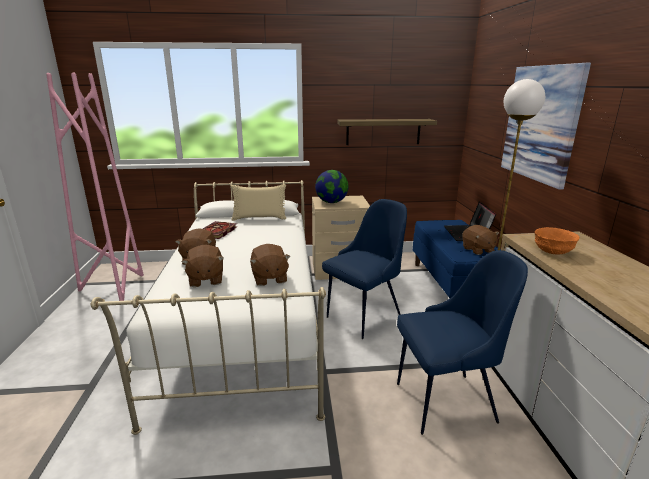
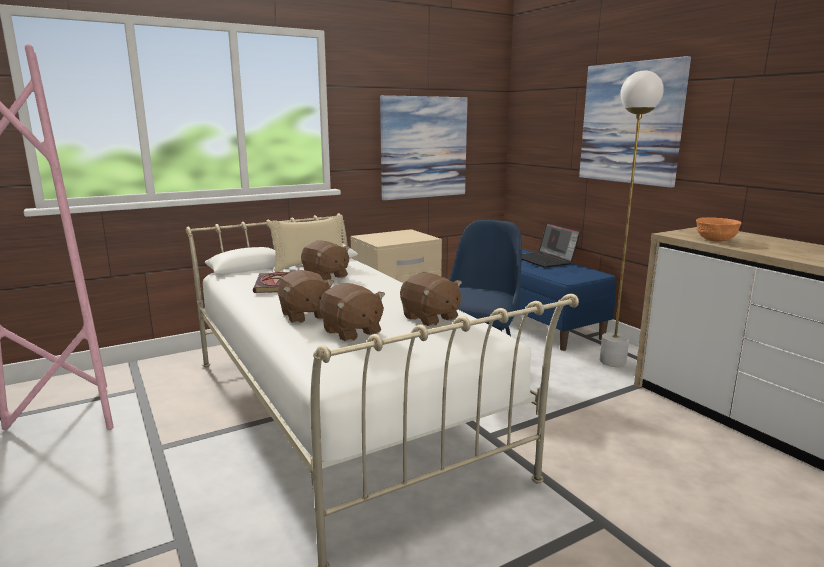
camera: 25 degrees left, 5 degrees down
globe [315,170,348,203] -> none
shelf [337,119,437,145] -> picture [380,95,468,200]
blue chair [397,250,528,435] -> none
brown plush toy [462,225,499,255] -> brown plush toy moved to [301,241,350,281]

